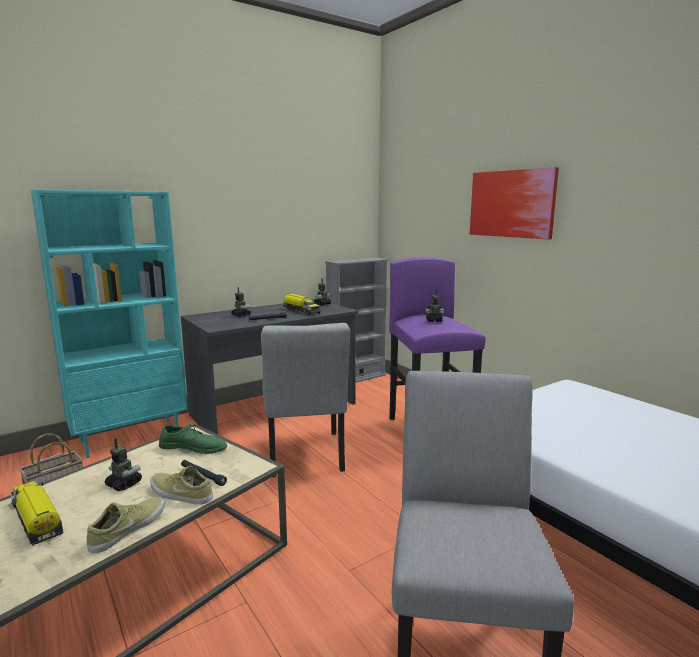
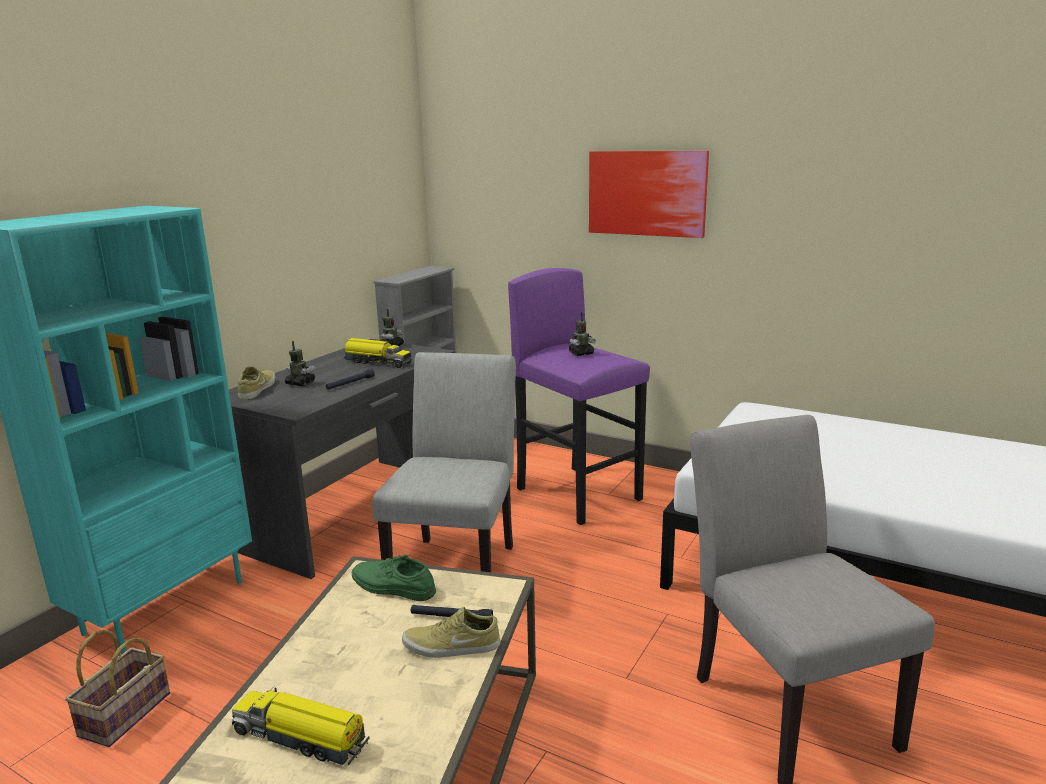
camera: 25 degrees left, 5 degrees up
beige shoe [87,497,165,553] -> beige shoe moved to [238,366,276,399]
toy robot [105,438,142,491] -> none
green shoe [159,424,227,454] -> green shoe turned 135 degrees counterclockwise [352,555,436,601]
grey chair [261,323,350,477] -> grey chair turned 135 degrees counterclockwise [372,352,516,572]

